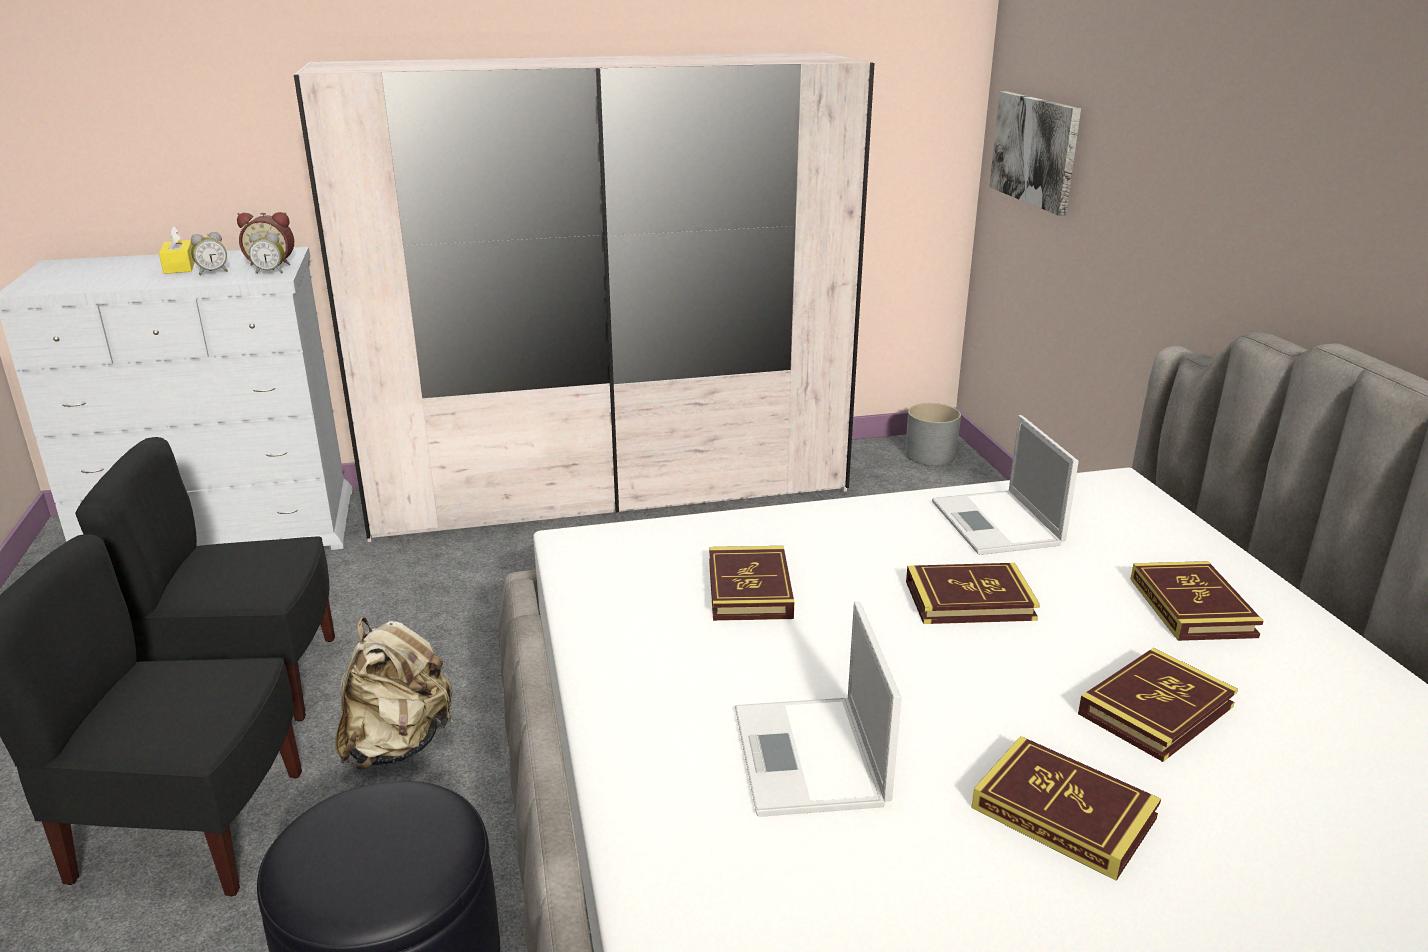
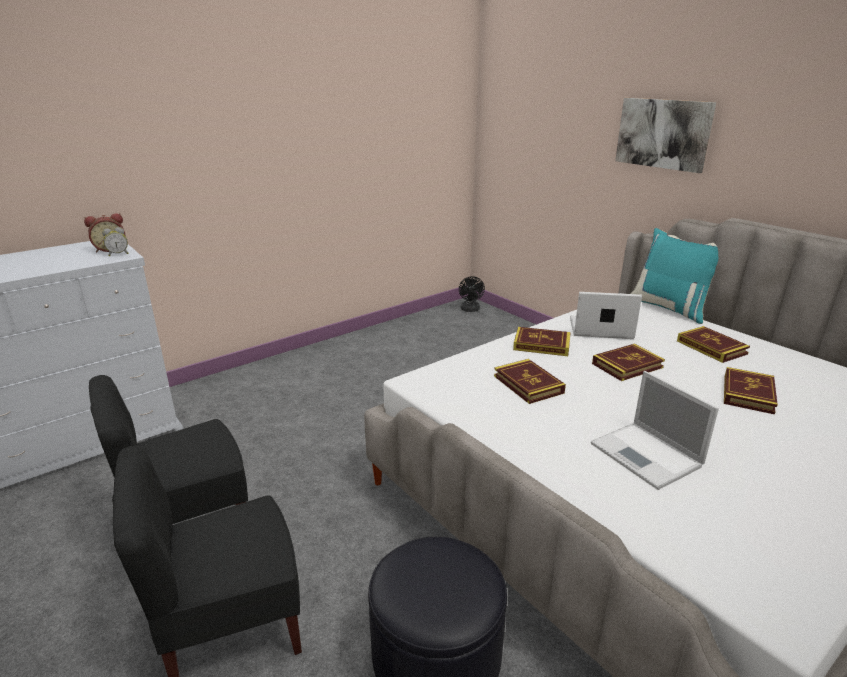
camera: 25 degrees left, 0 degrees up
yellow tissue box [159,226,195,274] -> none
alarm clock [191,232,228,275] -> none
white wardrobe [294,52,875,542] -> none
beige backpack [335,617,454,770] -> none
grey planter [906,403,961,466] -> black fan [459,276,485,312]
laptop [932,415,1079,555] -> laptop turned 135 degrees clockwise [570,292,642,339]
book [971,736,1161,881] -> book moved to [513,327,571,356]
picture [989,91,1081,216] -> picture moved to [615,98,716,173]
none -> turquoise pillow [630,228,718,324]

